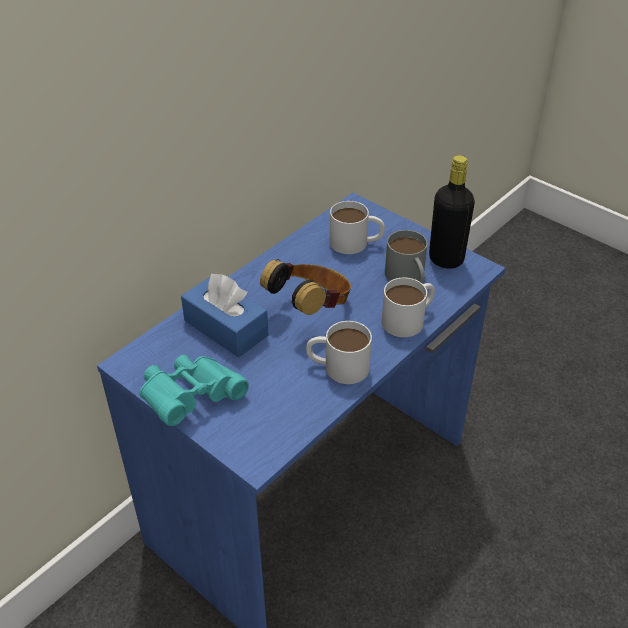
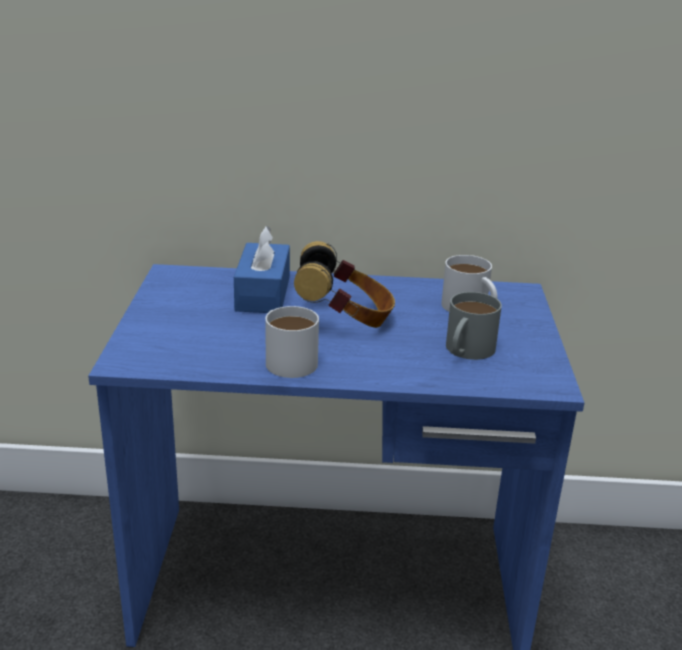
camera: 50 degrees right, 15 degrees down
turquoise binoculars [139,355,249,426] -> none
white mug [382,278,435,337] -> none
black bottle [429,155,475,269] -> none

